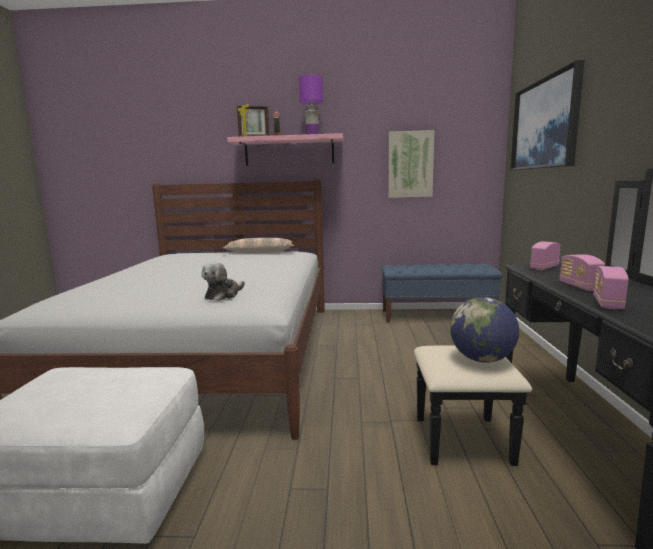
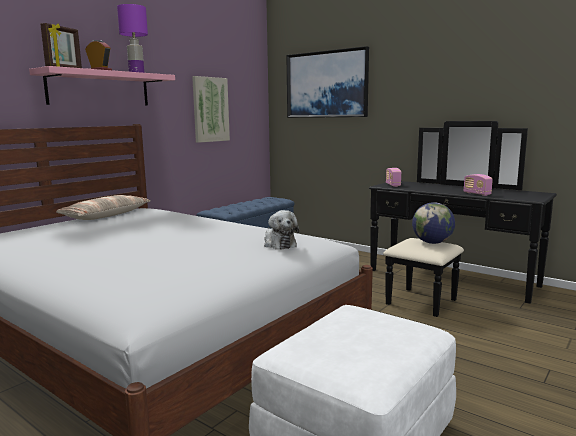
camera: 55 degrees left, 0 degrees up
radio [560,254,605,291] -> none

